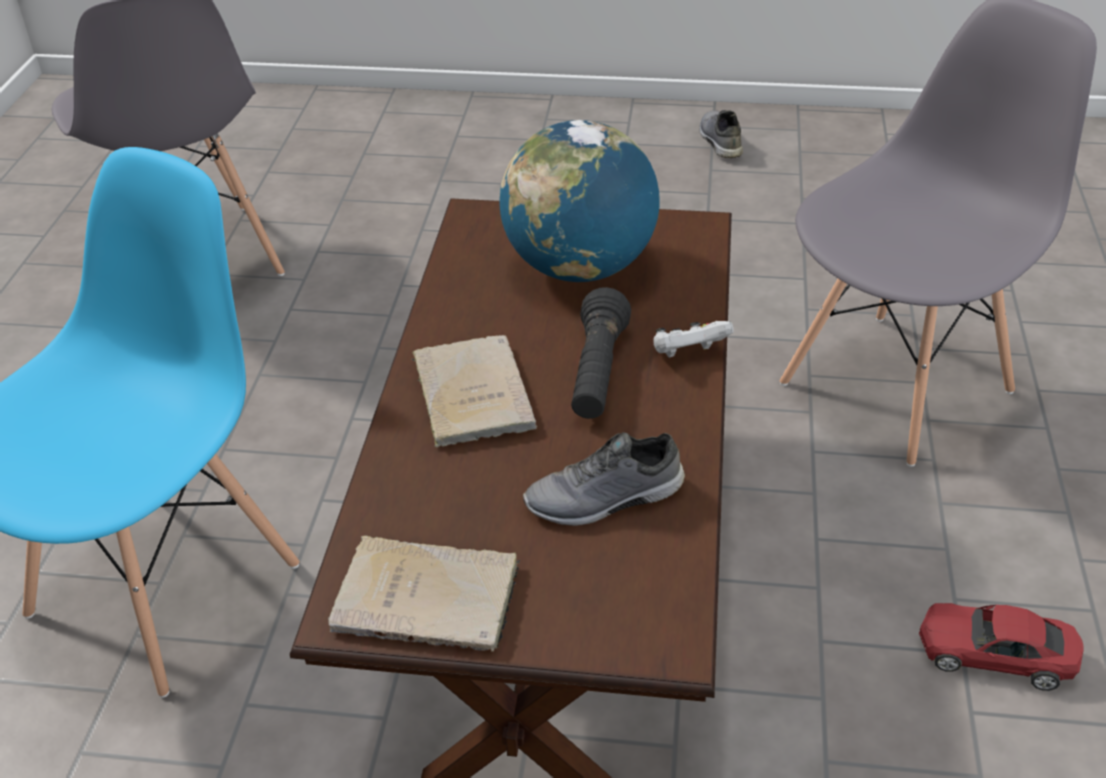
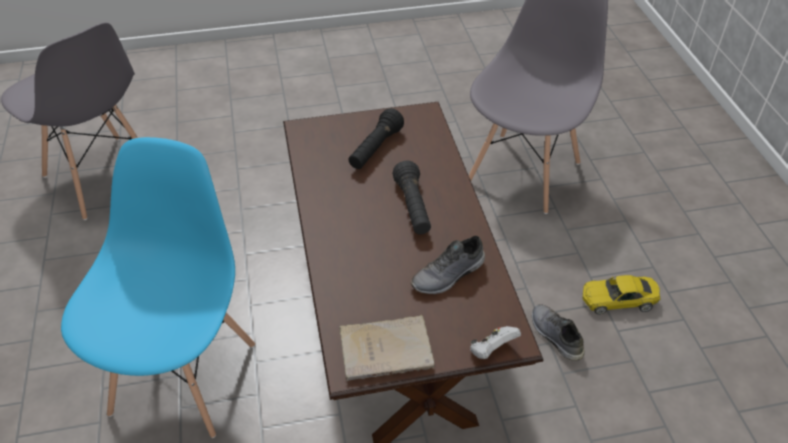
camera: 20 degrees left, 5 degrees up
beige book [411,335,537,447] -> none
globe [499,120,660,282] -> black flashlight [349,108,404,169]
white game controller [653,321,733,358] -> white game controller moved to [470,326,521,359]
grey shoe [699,110,743,158] -> grey shoe moved to [532,304,585,361]
red toy car [919,603,1083,691] -> yellow toy car [582,275,660,314]

